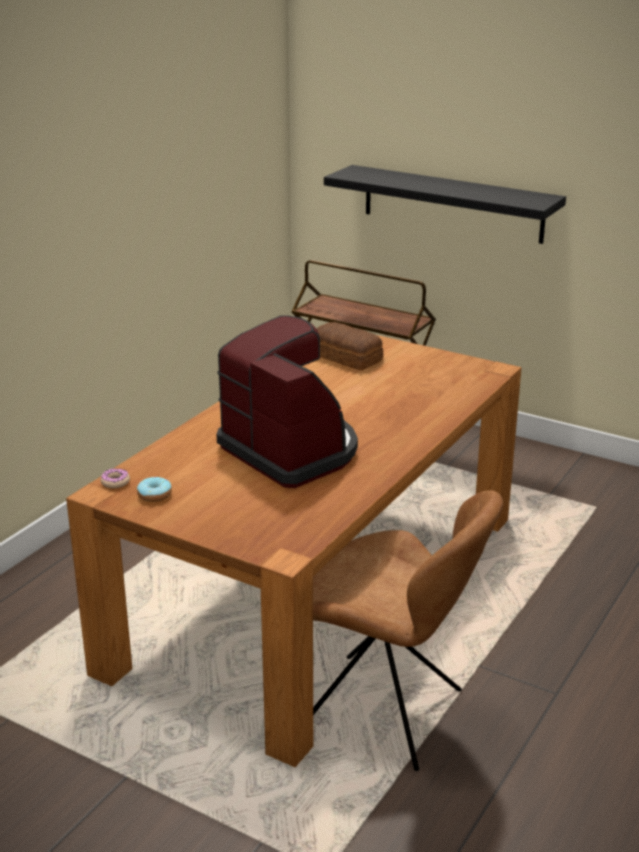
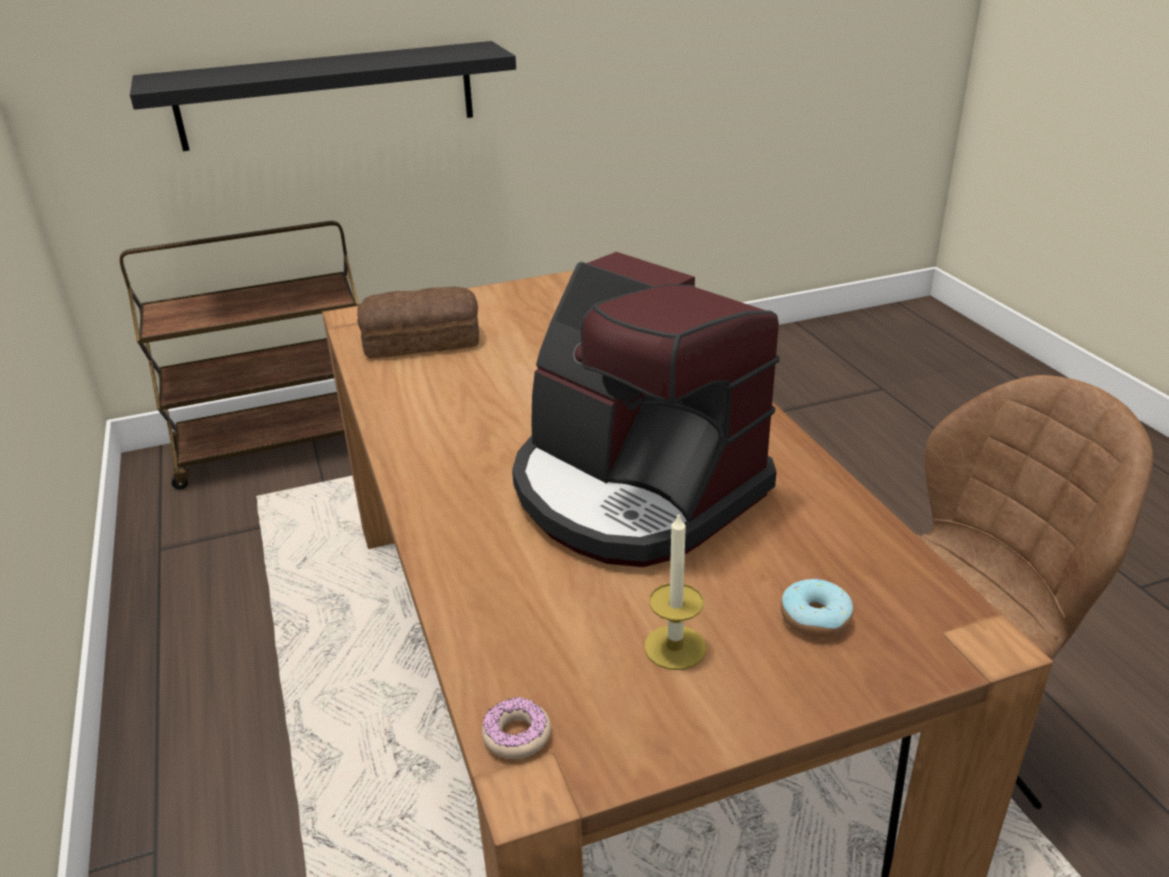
camera: 50 degrees left, 5 degrees up
donut [137,477,172,502] -> donut moved to [781,578,853,638]
coffee machine [216,315,358,488] -> coffee machine turned 135 degrees counterclockwise [512,252,780,567]
none -> candle [644,512,706,670]

